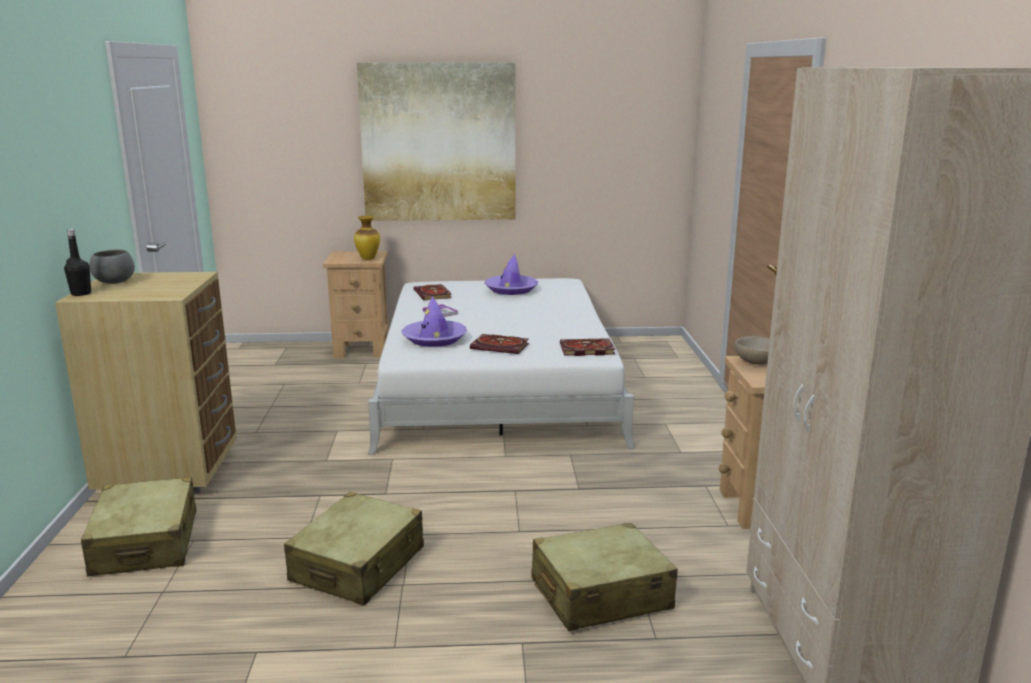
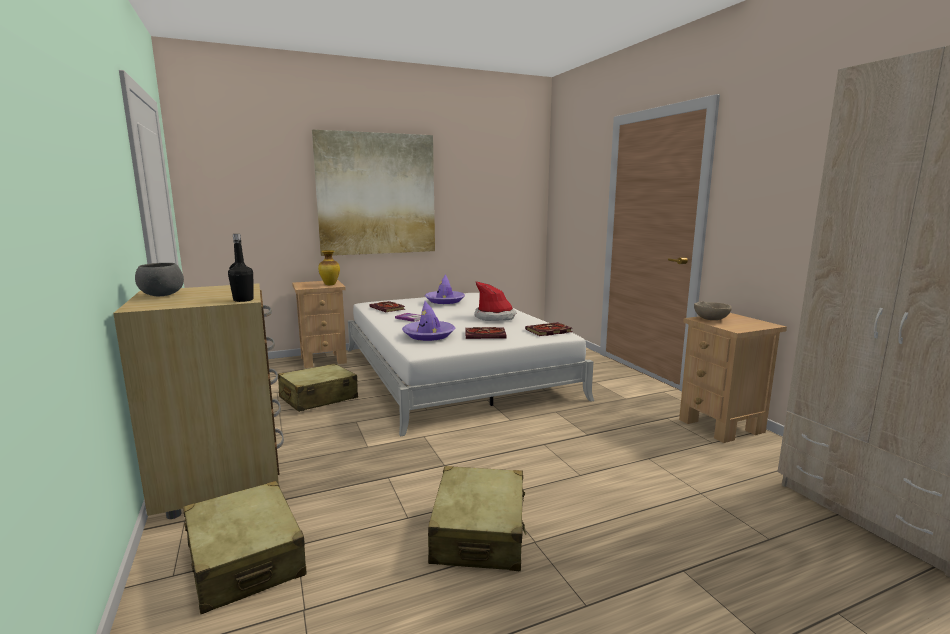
camera: 20 degrees left, 5 degrees down
black bottle [64,229,91,296] -> black bottle moved to [228,234,254,302]
beige suitcase [531,523,678,631] -> beige suitcase moved to [278,364,358,412]
none -> hat [474,281,517,321]

